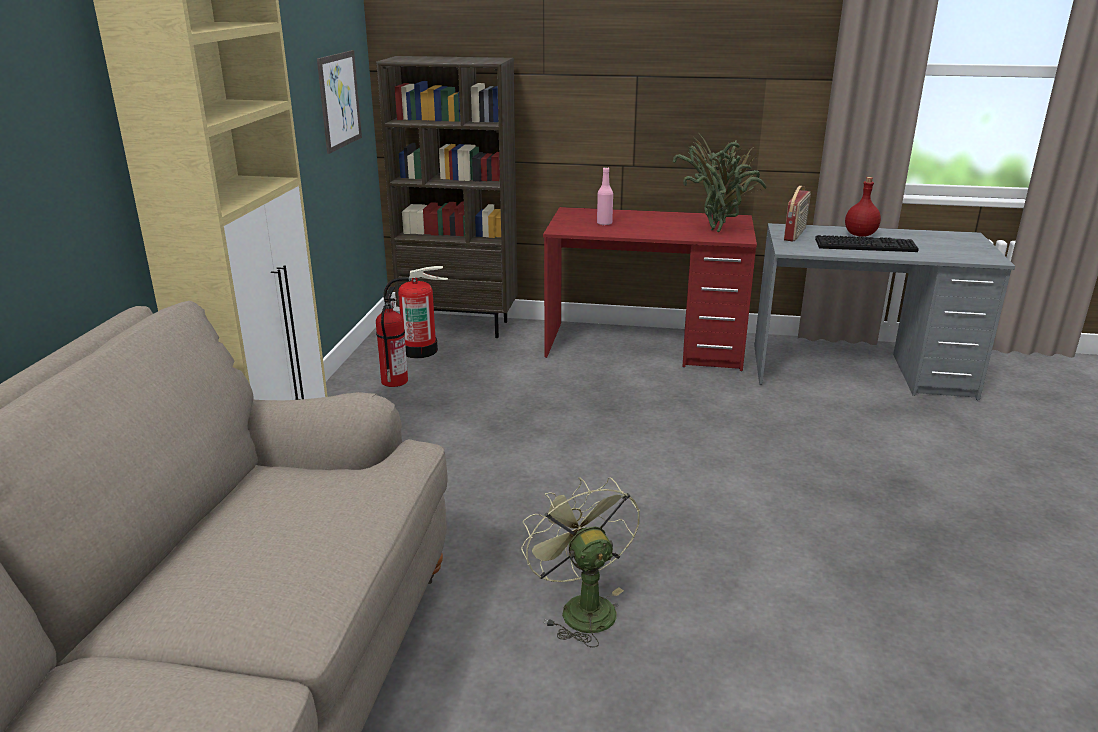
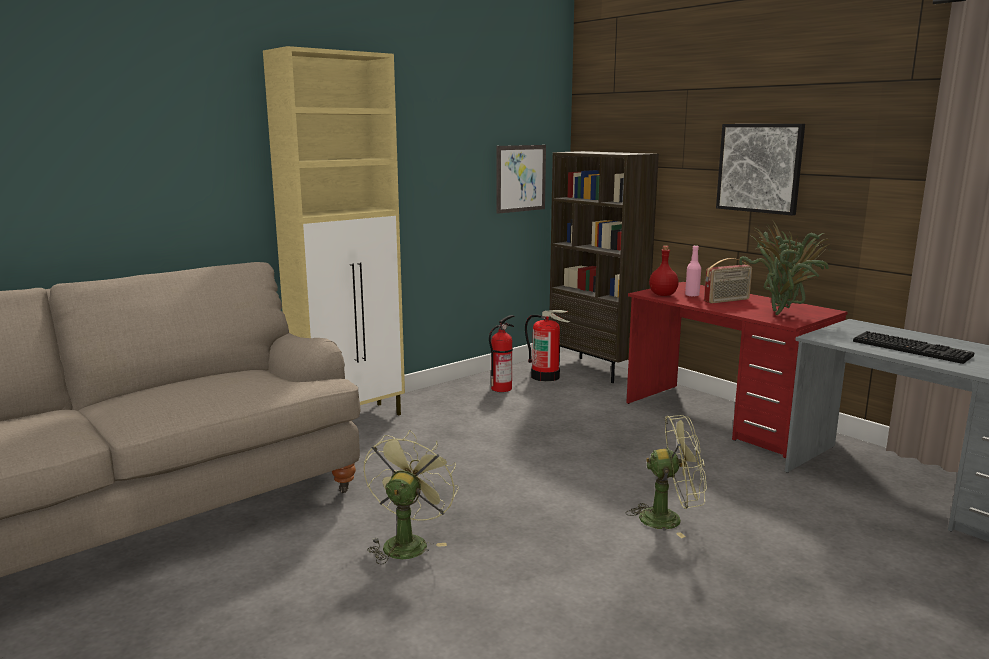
camera: 40 degrees right, 10 degrees down
radio [784,186,811,241] -> radio moved to [704,258,752,303]
red bottle [845,177,881,237] -> red bottle moved to [649,246,679,296]
none -> green fan [626,415,707,538]
none -> picture [716,124,805,216]

